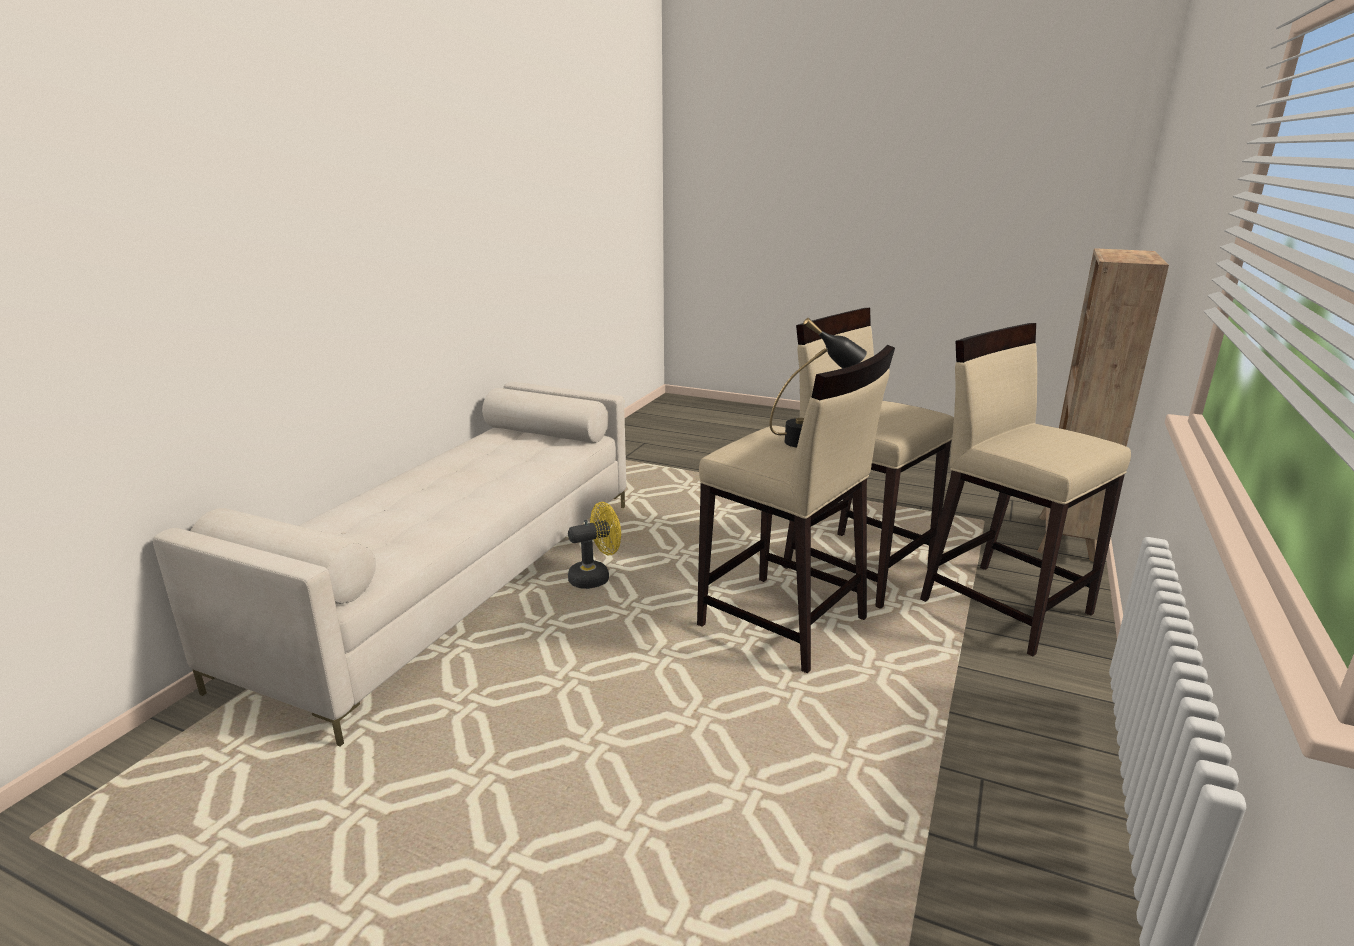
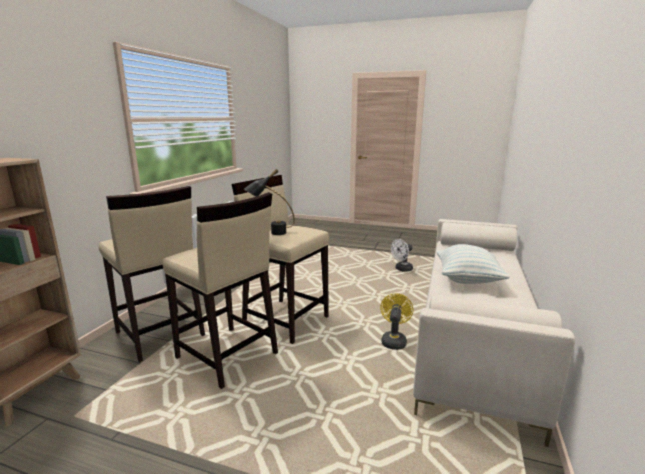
camera: 175 degrees right, 5 degrees down
yellow fan [568,502,621,589] -> yellow fan turned 135 degrees clockwise [380,293,414,350]
none -> white fan [391,239,413,272]
none -> pillow [436,244,510,284]

